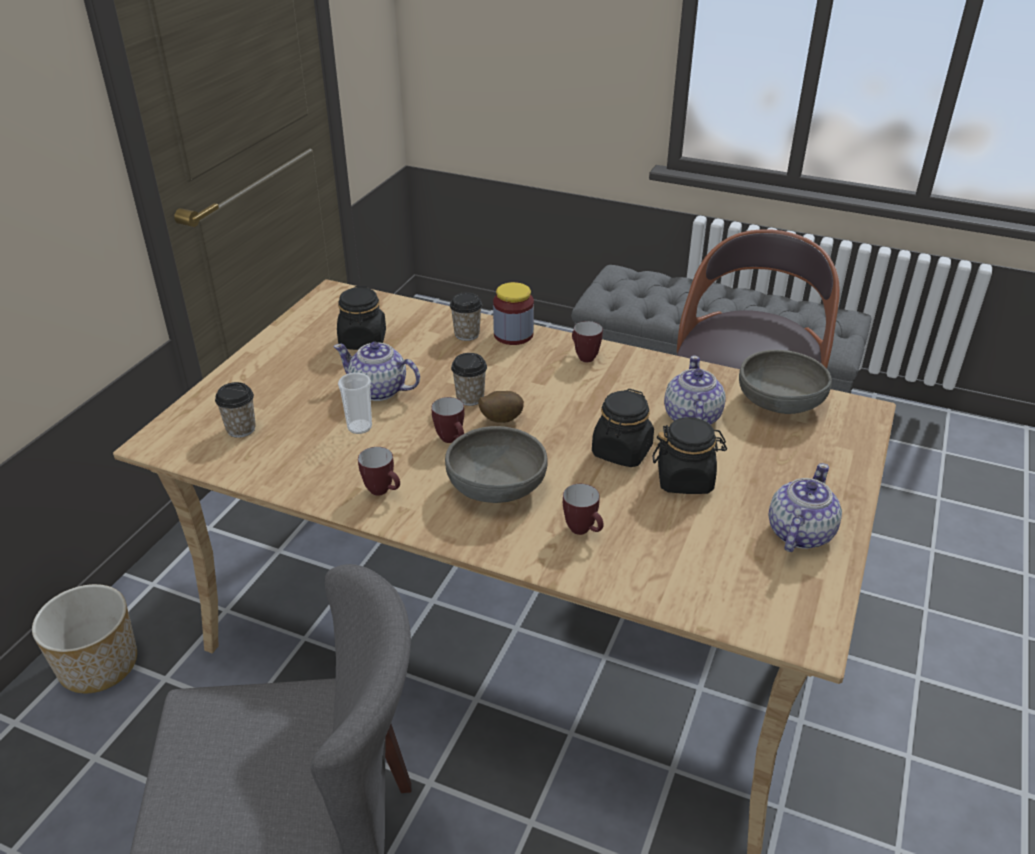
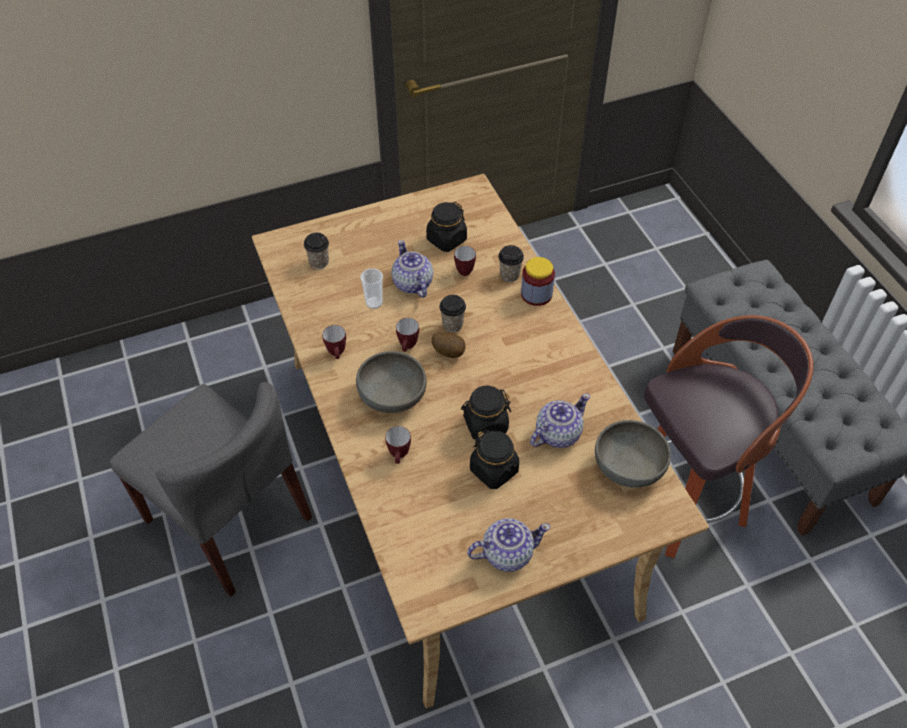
camera: 45 degrees right, 15 degrees up
planter [32,584,137,693] -> none
mug [572,321,603,362] -> mug moved to [454,246,476,276]

